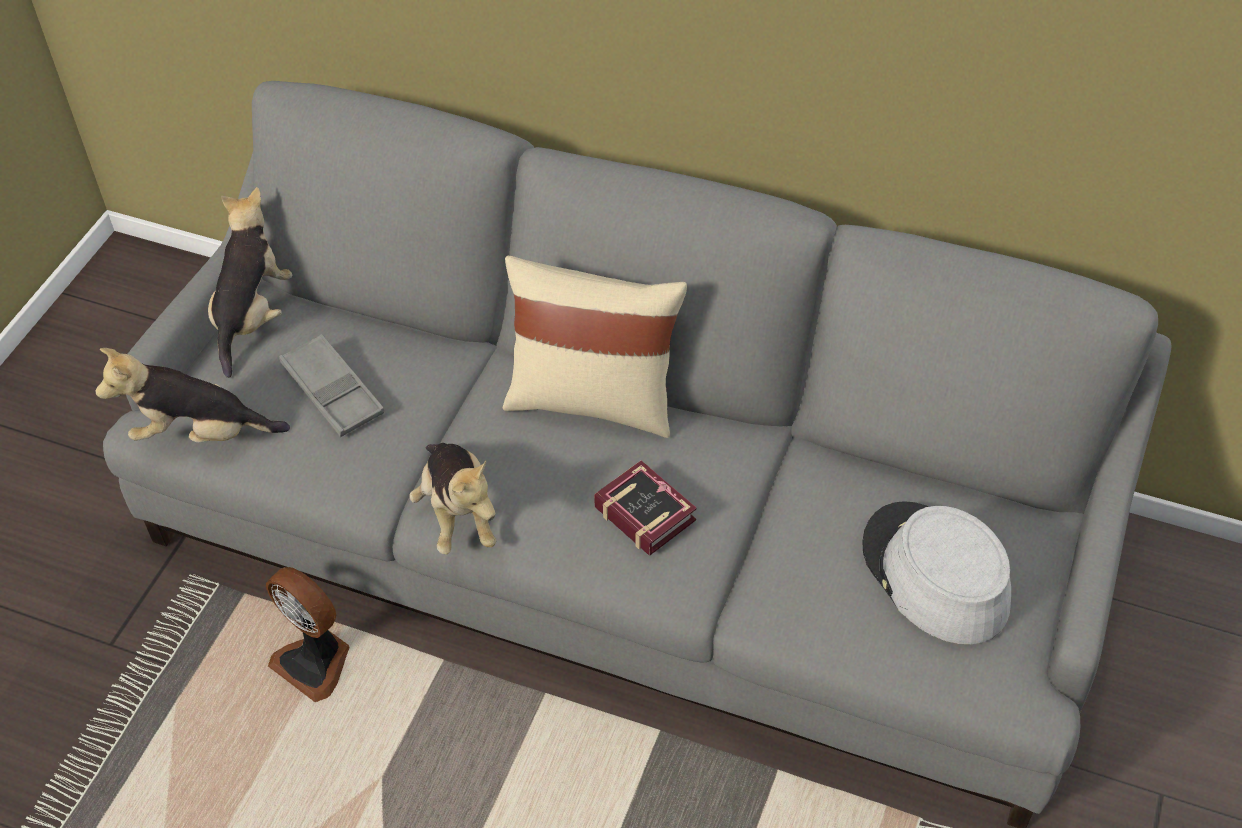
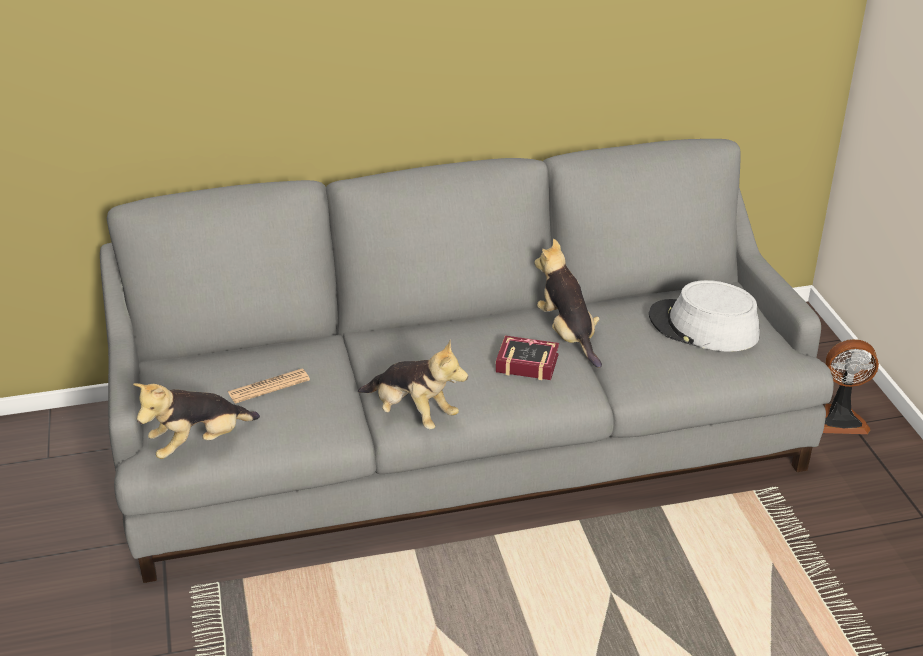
camera: 35 degrees left, 15 degrees down
plush toy [208,187,292,378] -> plush toy moved to [534,239,602,368]
fan [266,567,350,702] -> fan moved to [823,339,879,434]
grey tray [279,334,384,437] -> newspaper [228,369,310,404]
beige pillow [502,256,687,438] -> none

